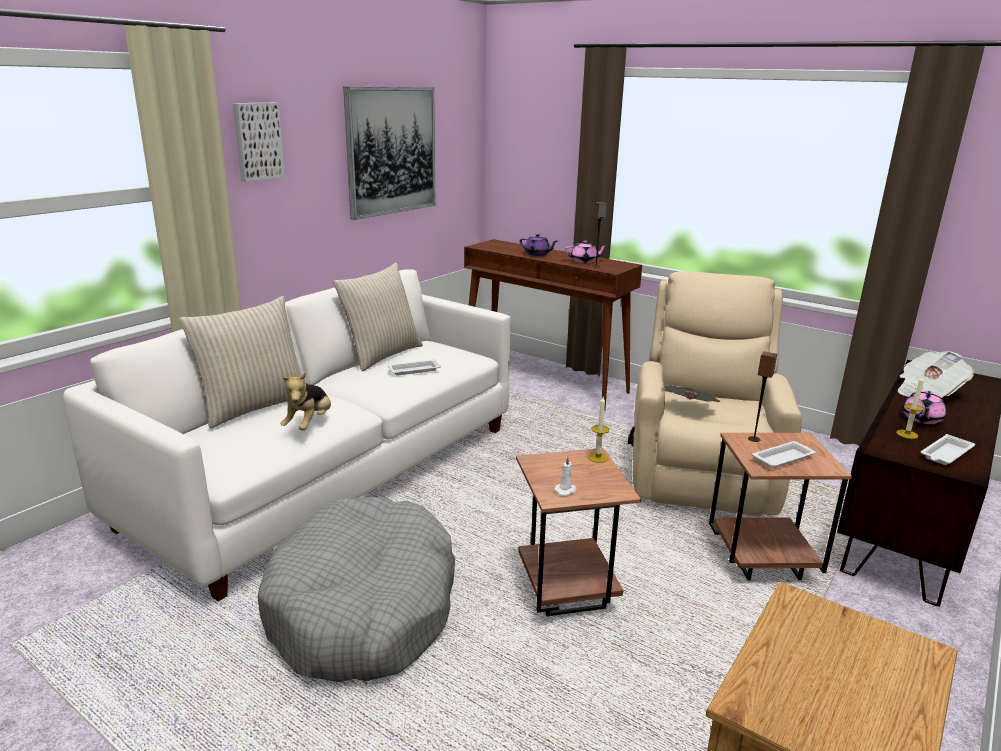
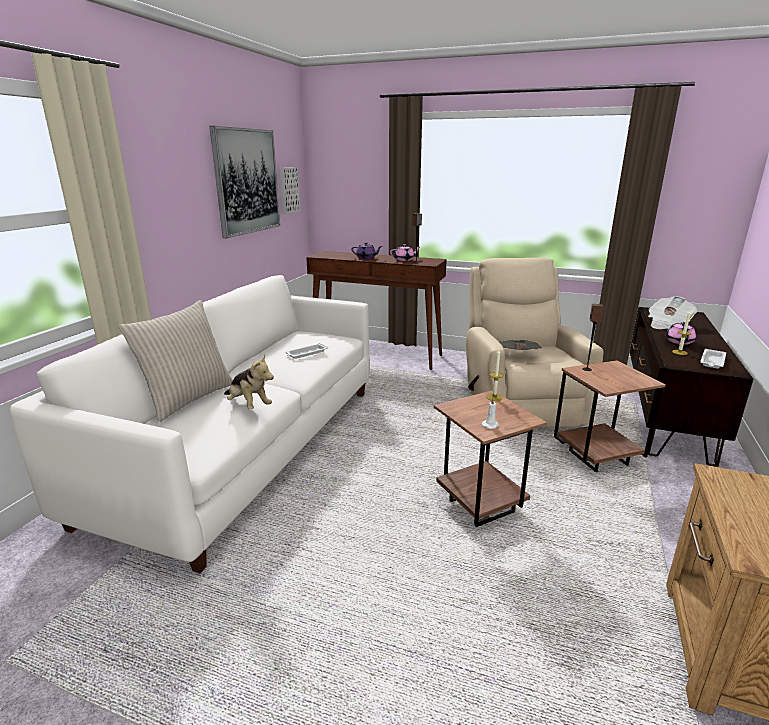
camera: 15 degrees left, 0 degrees up
picture [233,103,285,181] -> picture moved to [279,167,300,214]
grey dog bed [258,497,455,682] -> none
plush toy [280,373,331,430] -> plush toy turned 45 degrees counterclockwise [224,355,274,410]
beige pillow [333,263,423,371] -> none
white tray [752,441,816,468] -> none

